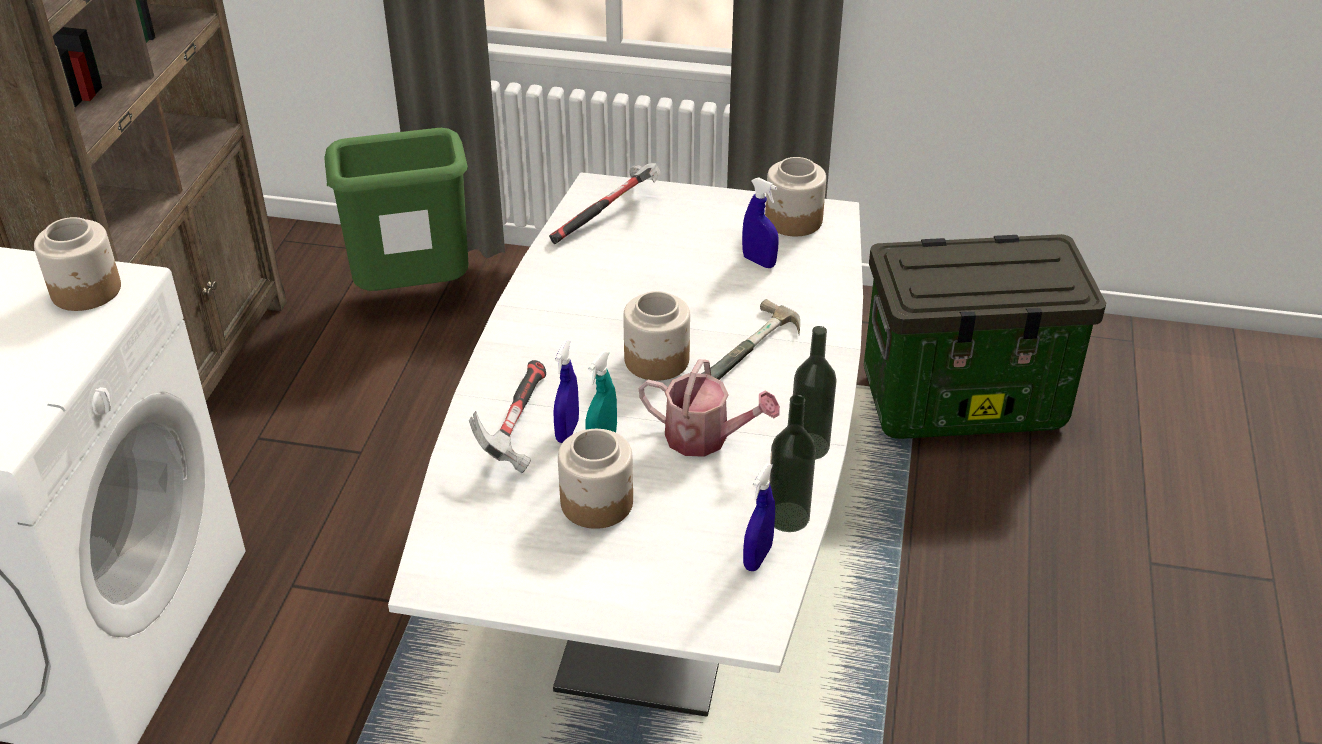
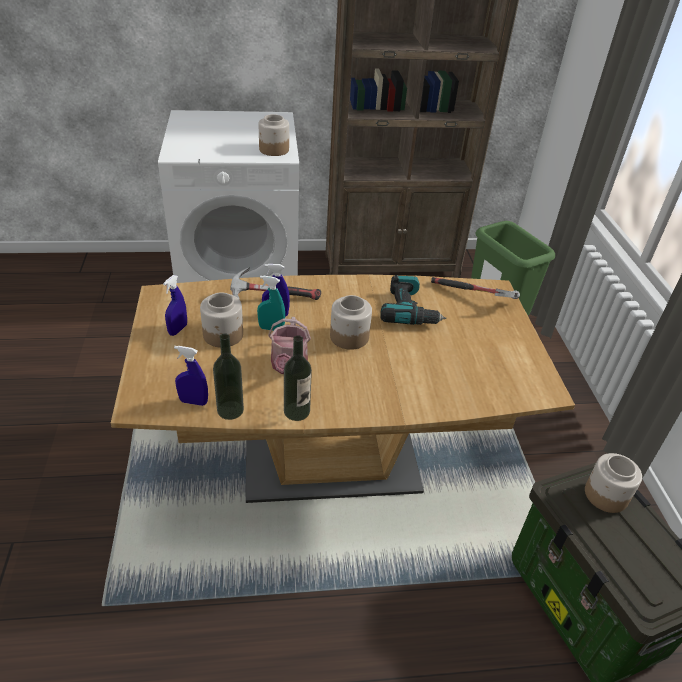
camera: 70 degrees right, 0 degrees up
white dining table [388,172,863,717] -> brown dining table [111,275,575,503]
hammer [701,299,800,380] -> none
blue spray bottle [742,177,778,268] -> blue spray bottle moved to [163,275,187,336]
jar [765,157,826,236] -> jar moved to [585,453,642,513]
none -> power drill [380,275,446,325]

